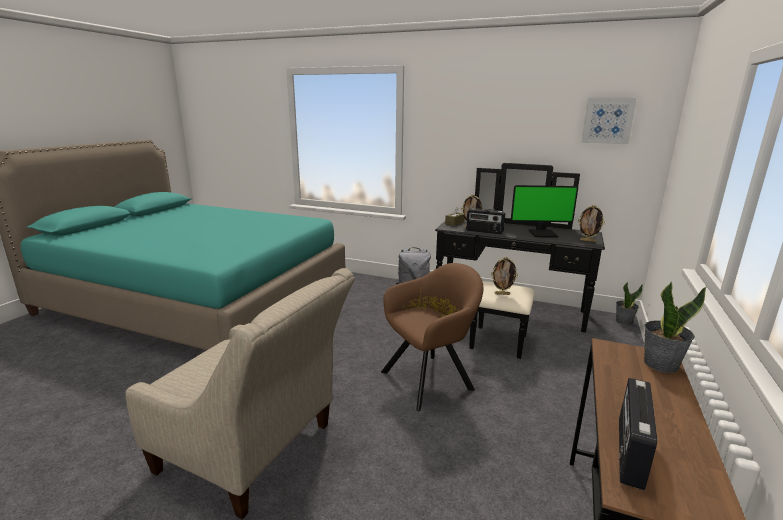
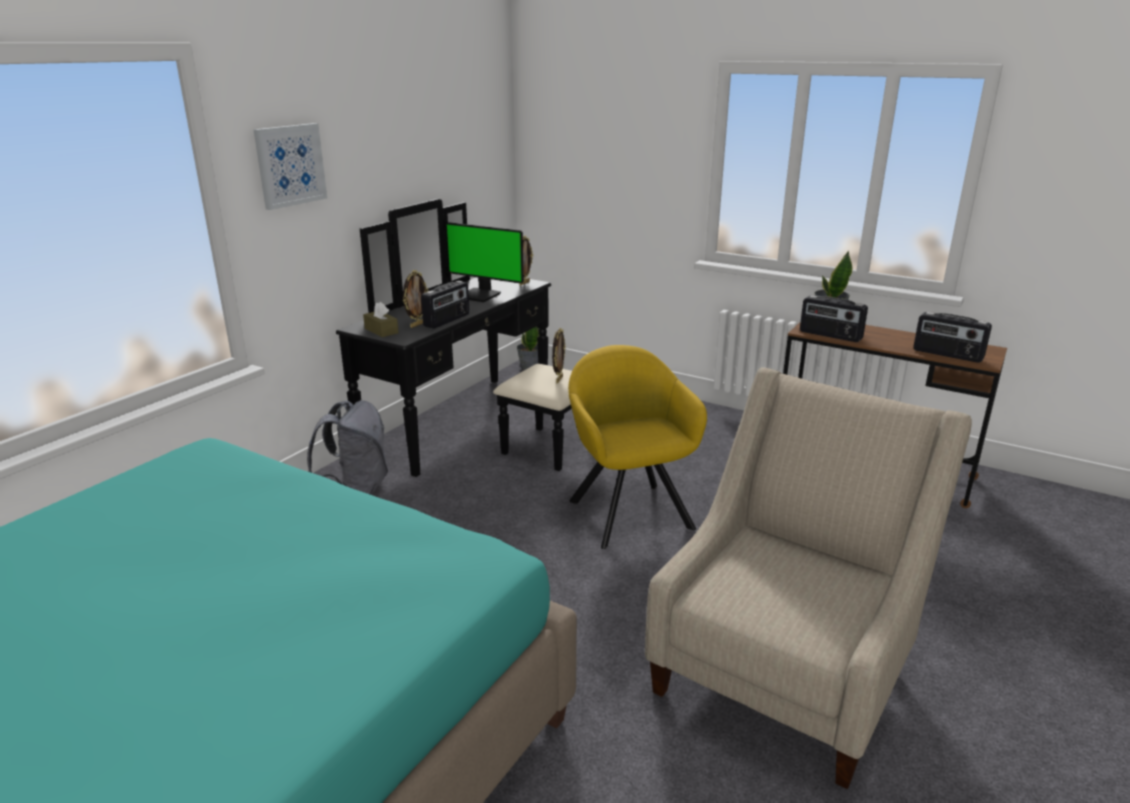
camera: 80 degrees left, 5 degrees up
brown armchair [381,263,483,411] -> yellow armchair [568,345,707,549]
monitor [511,185,578,238] -> monitor turned 105 degrees clockwise [447,222,524,302]
picture [581,98,637,144] -> picture moved to [253,123,327,210]
none -> radio [800,295,868,342]

